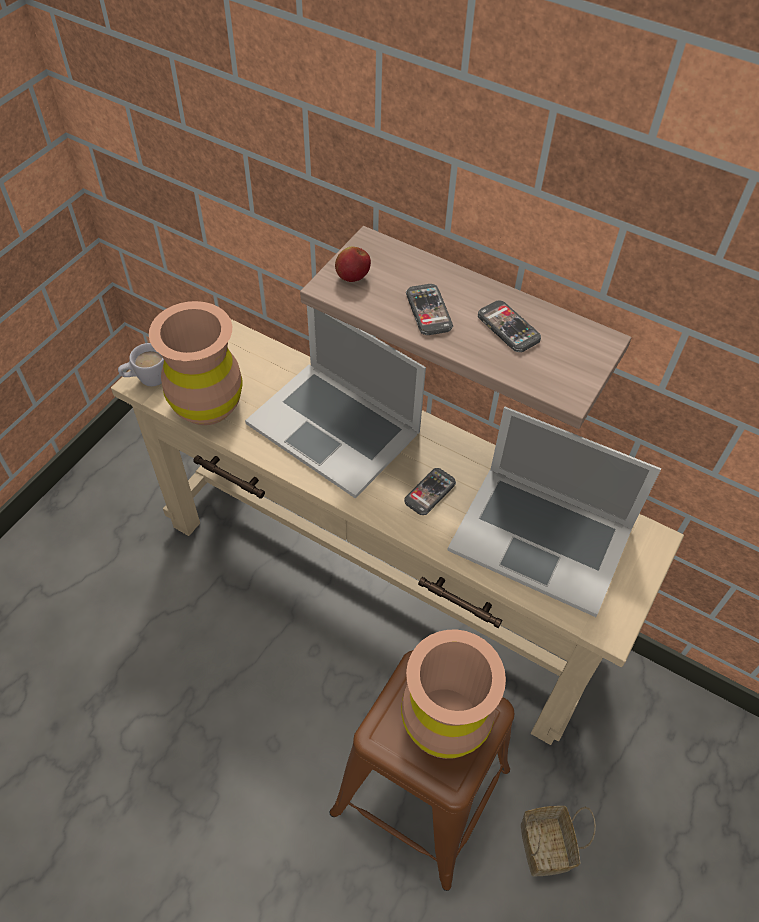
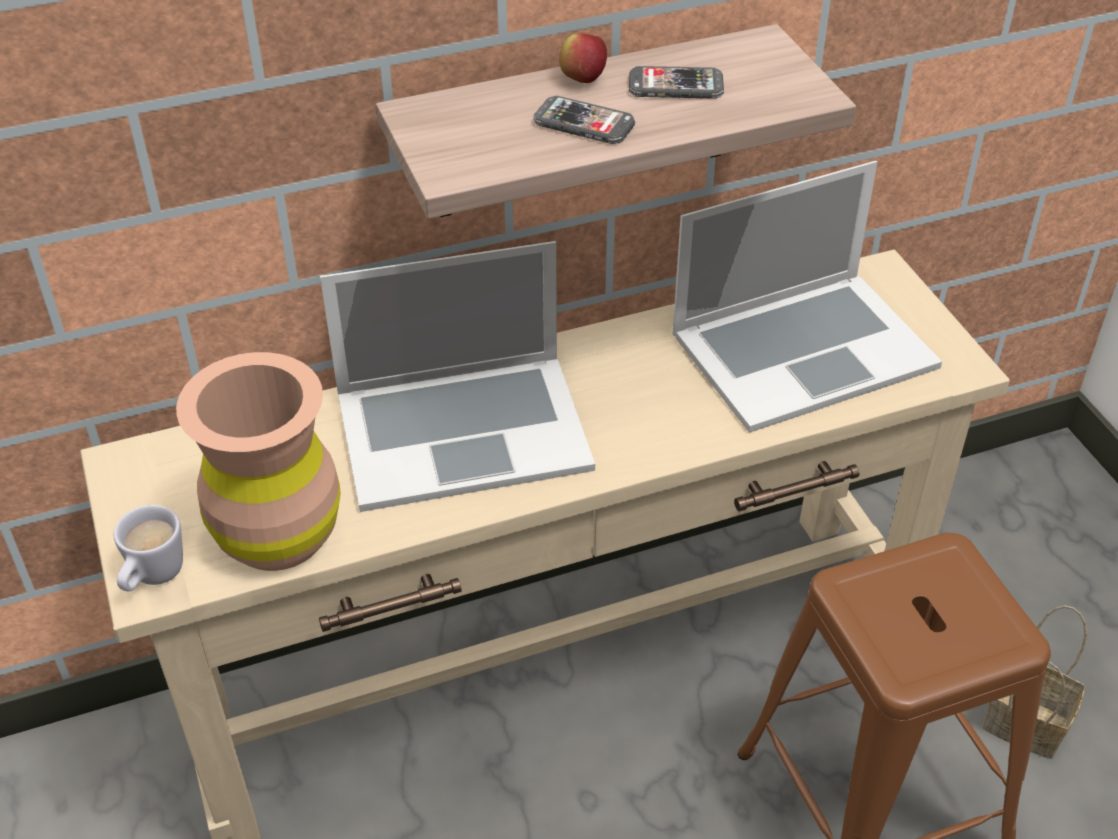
camera: 50 degrees left, 10 degrees down
apple [335,247,371,282] -> apple moved to [559,33,607,83]
brown vase [401,630,506,759] -> none
phone [404,468,456,515] -> none

